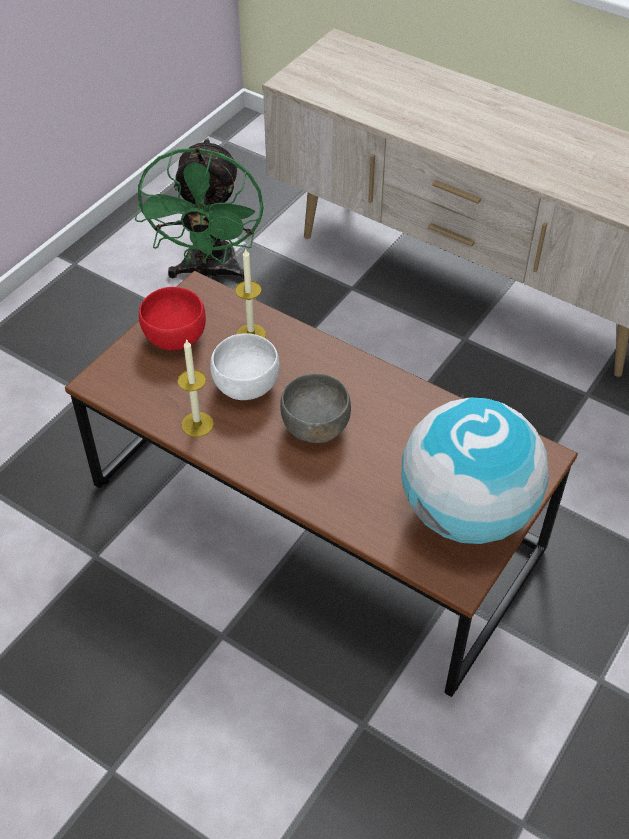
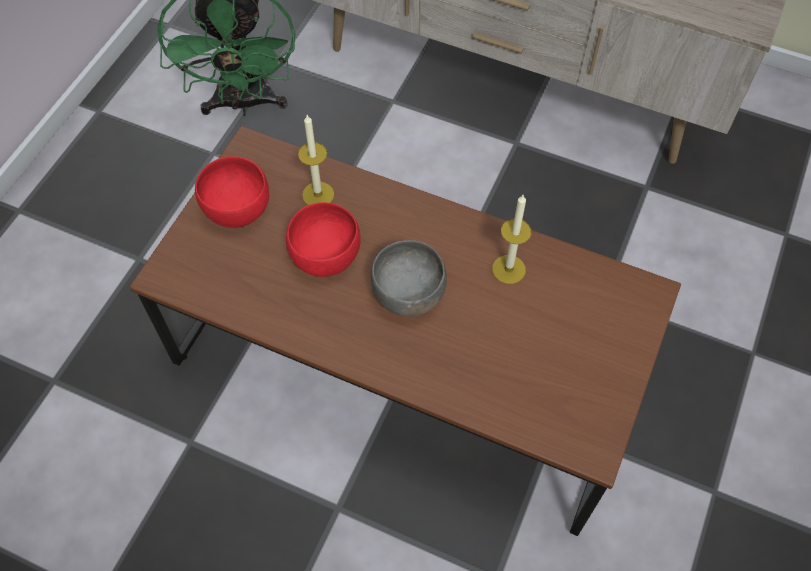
camera: 10 degrees left, 10 degrees up
candle [177,339,214,437] -> candle moved to [492,195,531,284]
white bowl [210,333,280,400] -> red bowl [286,202,361,277]
globe [402,397,549,544] -> none

